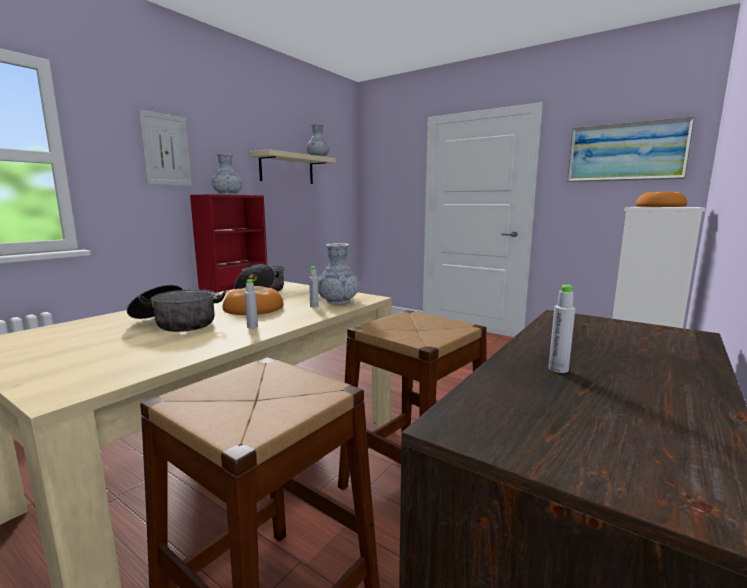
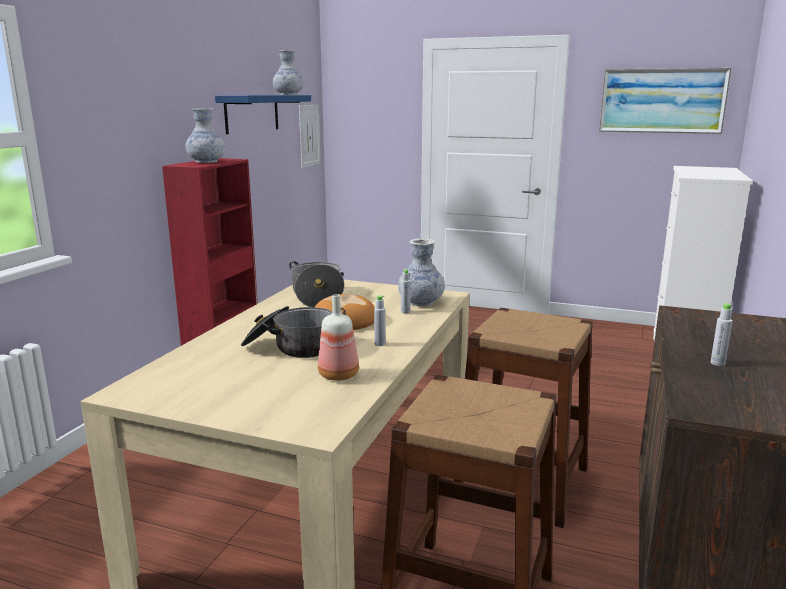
camera: 15 degrees left, 5 degrees up
picture [139,110,192,186] -> picture moved to [299,105,321,168]
beige shelf [250,149,336,184] -> blue shelf [215,95,311,134]
bread [635,191,687,207] -> none
none -> bottle [318,294,359,381]

